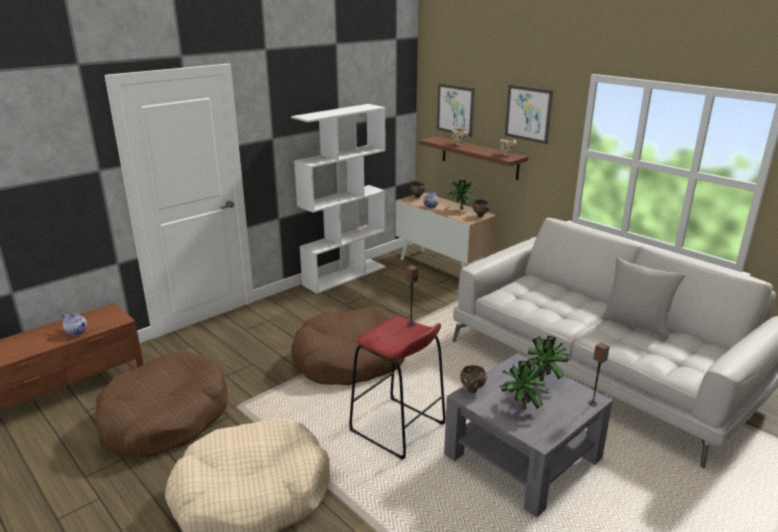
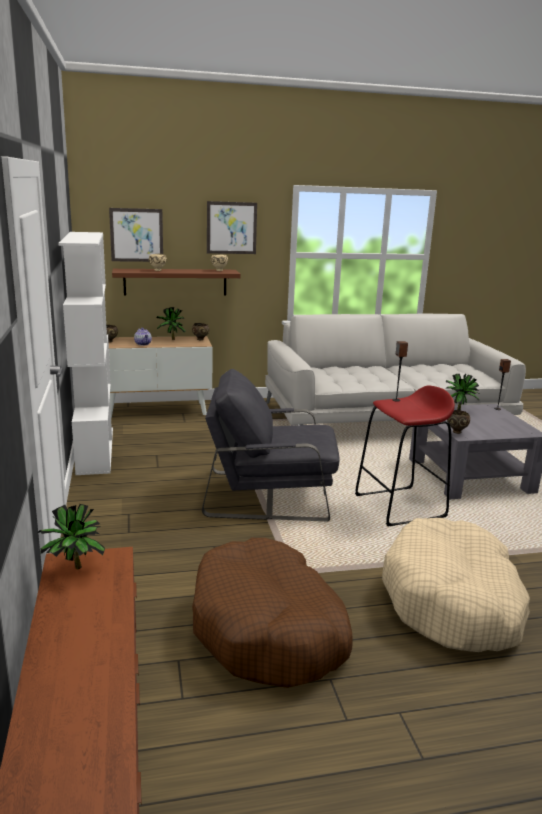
camera: 60 degrees left, 5 degrees down
teapot [62,313,87,336] -> none
brown dog bed [291,307,405,385] -> grey armchair [202,369,340,522]
potted plant [500,361,548,410] -> potted plant moved to [38,504,105,569]
grey pillow [601,257,685,339] -> none

